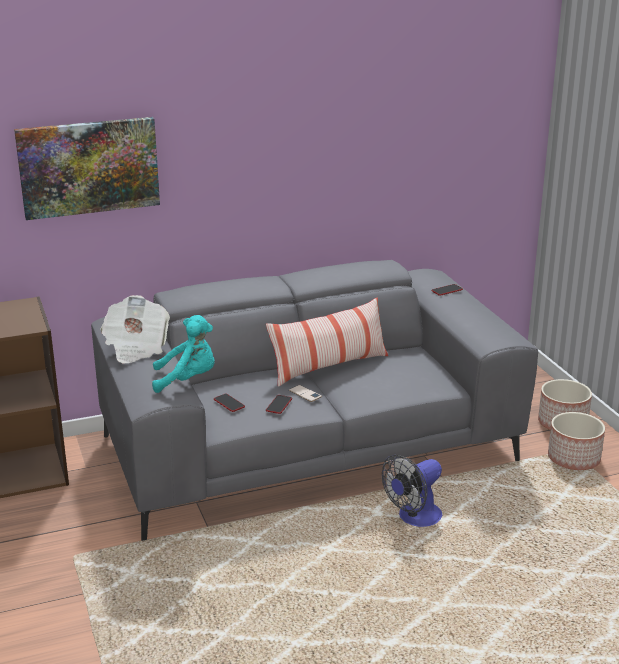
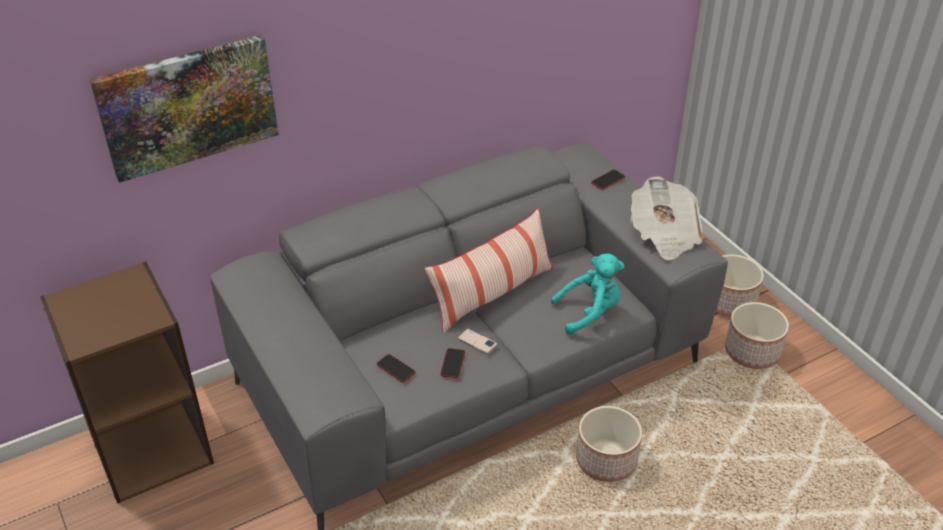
camera: 10 degrees left, 15 degrees up
newspaper [100,295,170,364] -> newspaper moved to [630,176,702,260]
turquoise plush toy [152,315,215,393] -> turquoise plush toy moved to [551,254,624,335]
fan [382,455,442,527] -> planter [576,406,642,482]

